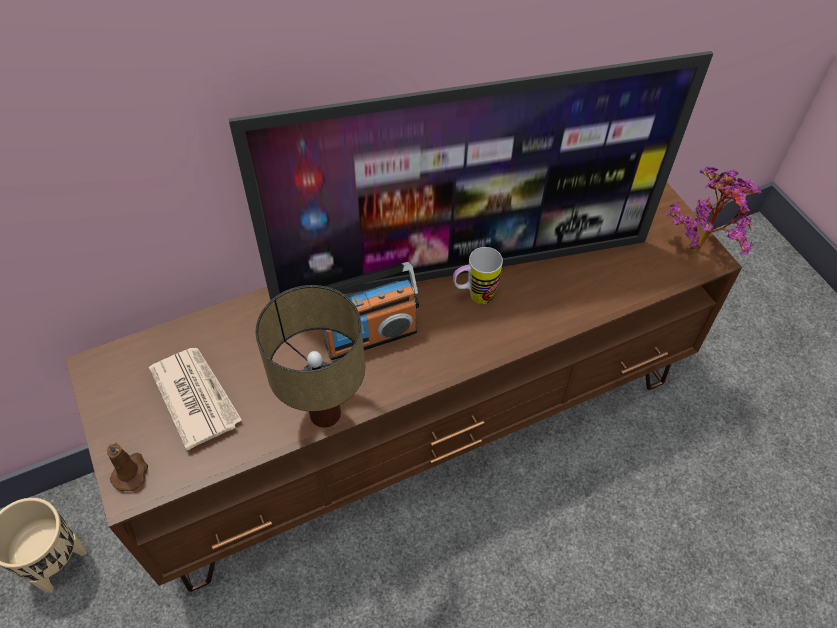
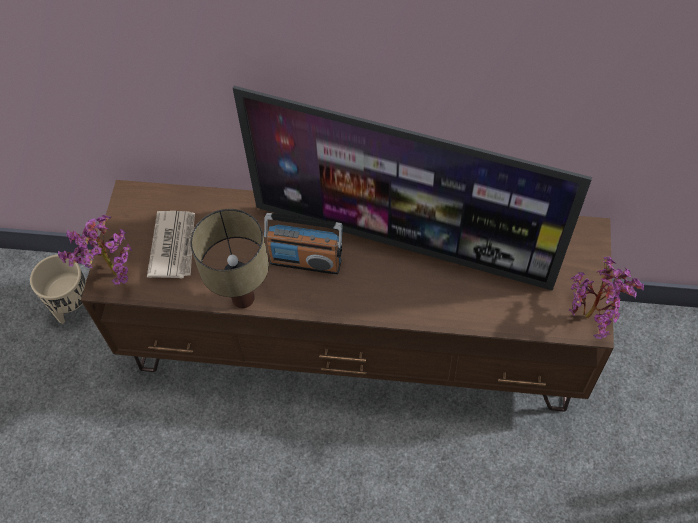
camera: 35 degrees right, 5 degrees up
brown candle [107,443,148,491] -> potted plant [58,215,132,285]
mug [453,247,503,304] -> none

